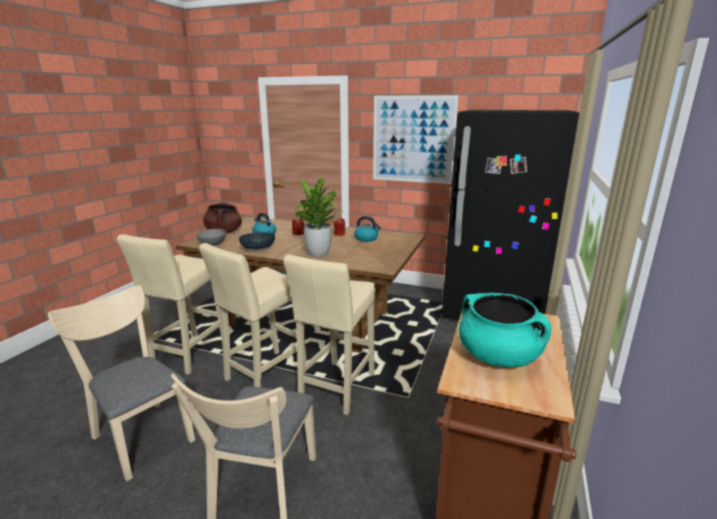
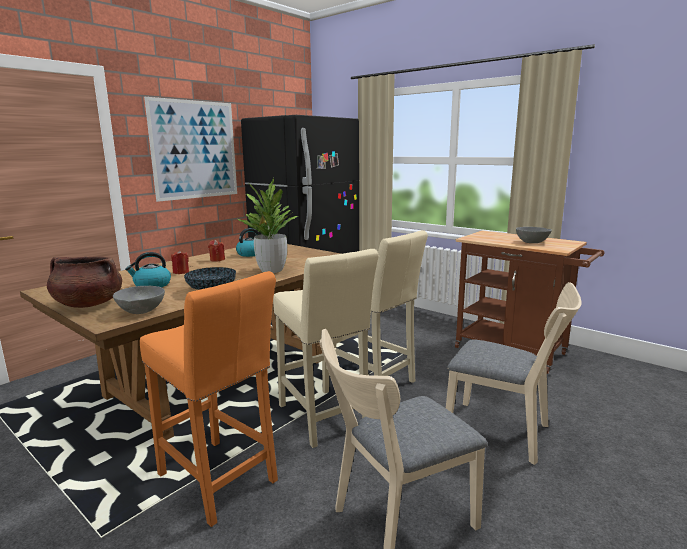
camera: 70 degrees left, 5 degrees down
beige stool [117,234,222,375] -> orange stool [140,271,278,527]
turquoise cooking pot [459,293,551,367] -> grey bowl [516,227,552,243]

